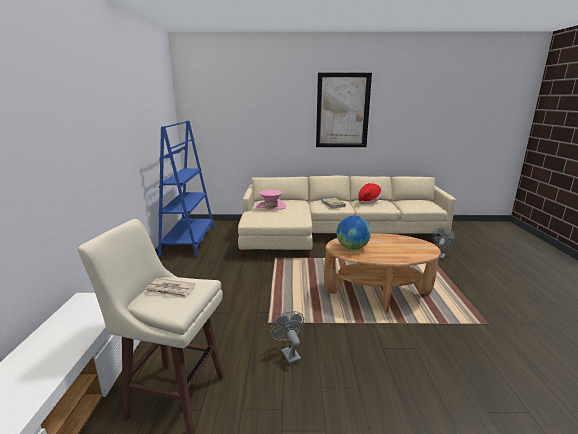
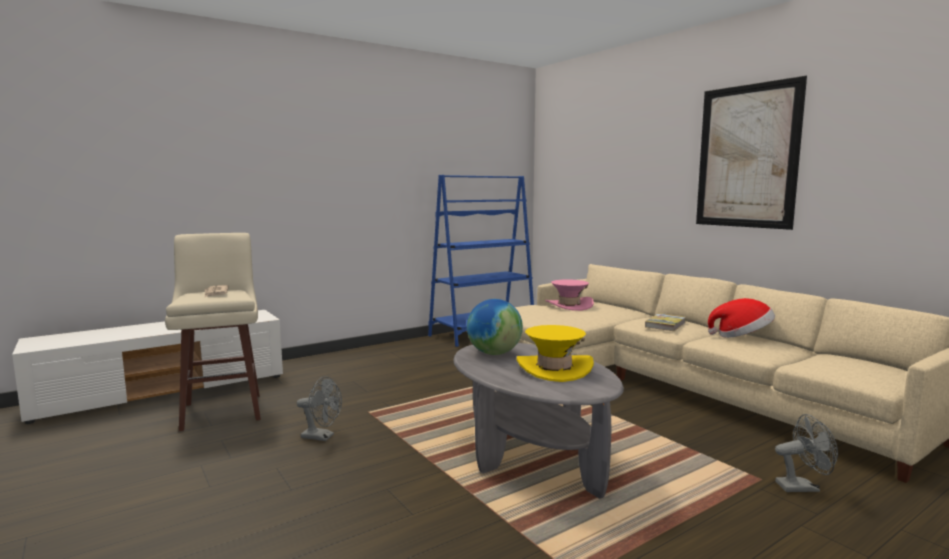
camera: 55 degrees right, 10 degrees down
grey fan [270,311,304,364] -> grey fan turned 75 degrees clockwise [297,376,342,441]
brown coffee table [324,233,441,313] -> grey coffee table [454,343,624,499]
none -> yellow hat [516,325,594,382]

